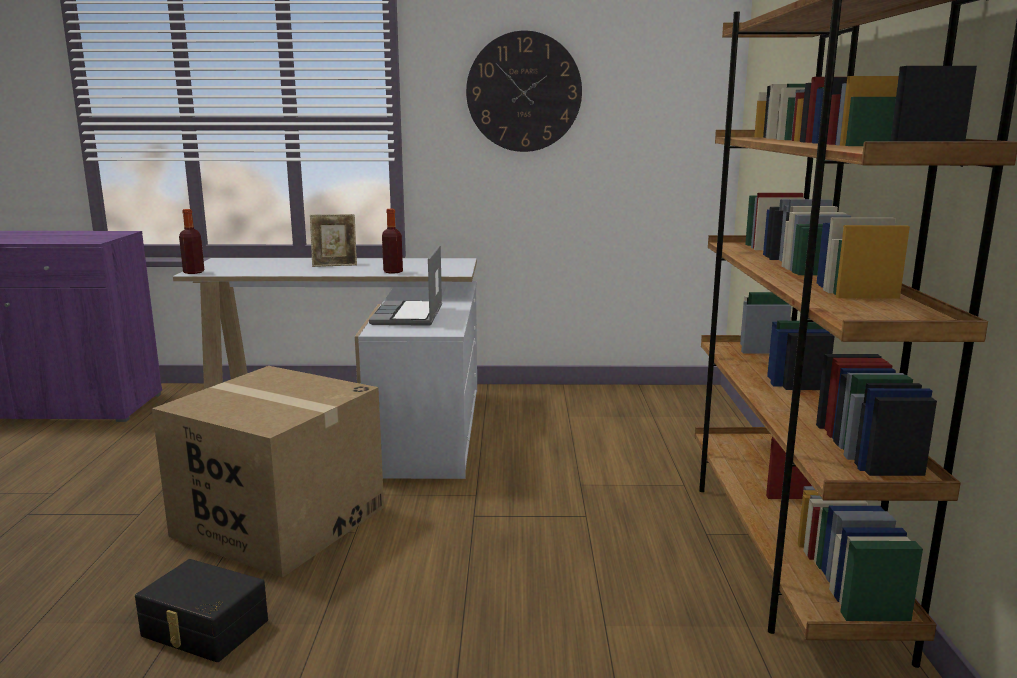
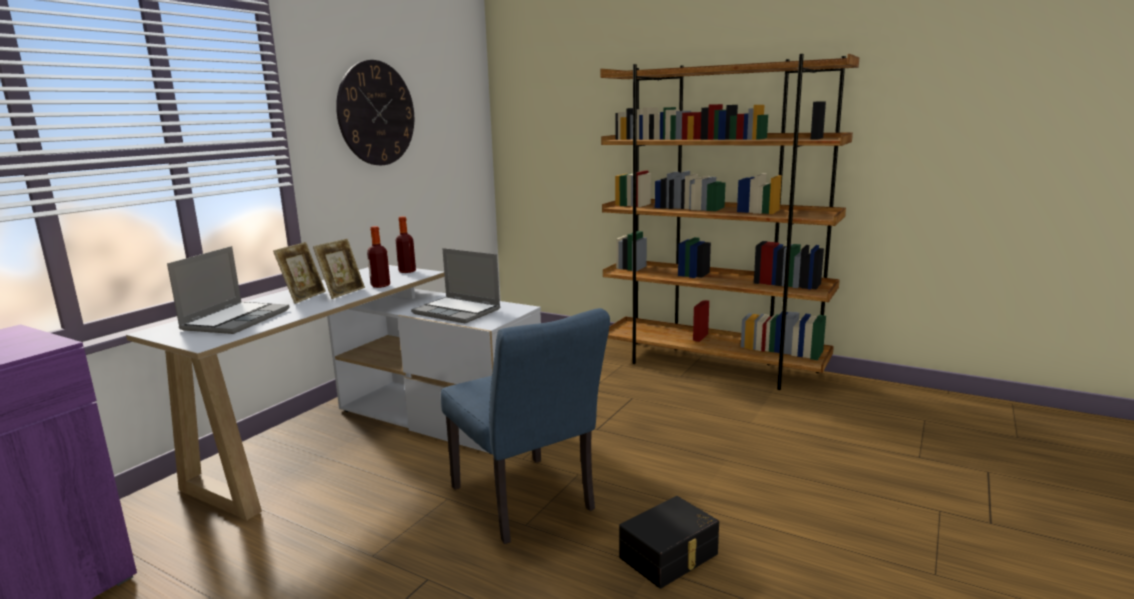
camera: 60 degrees left, 0 degrees up
cardboard box [152,366,384,578] -> blue chair [441,308,610,544]
bottle [179,209,204,274] -> bottle moved to [396,216,416,273]
none -> laptop [167,246,289,334]
none -> picture frame [313,238,365,299]

